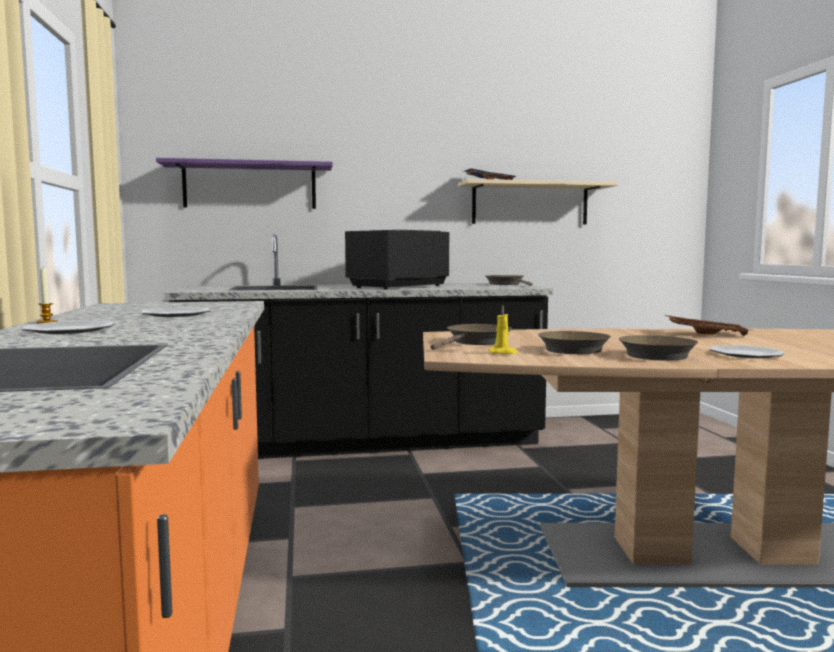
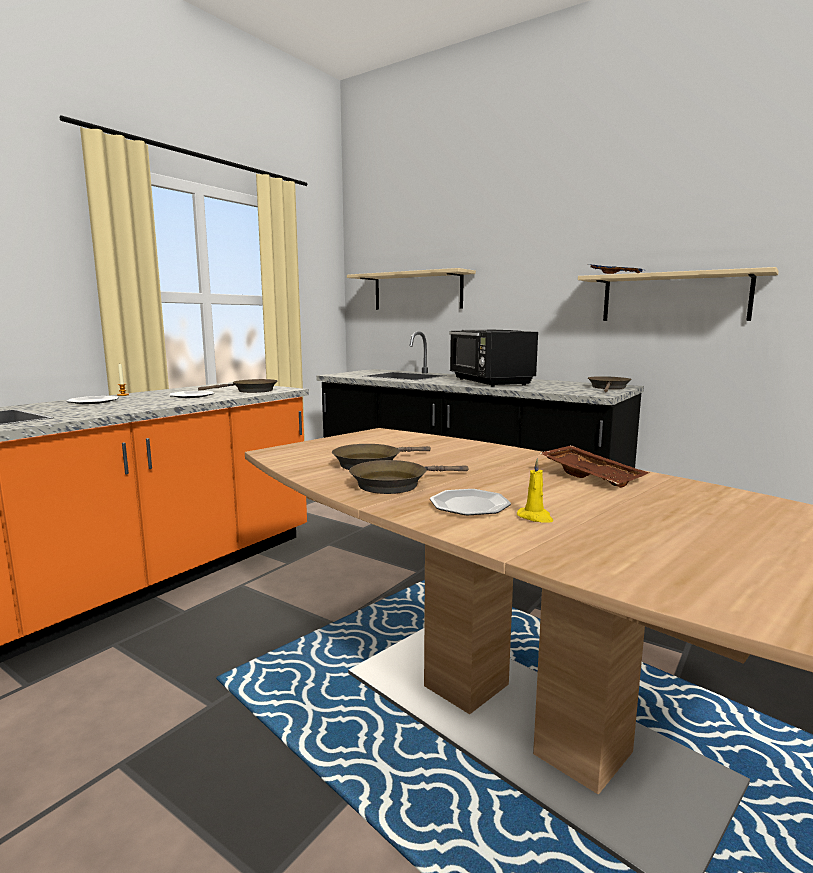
camera: 45 degrees right, 5 degrees up
purple shelf [156,158,333,209] -> beige shelf [347,268,476,310]
black microwave [345,230,449,290] -> black microwave turned 105 degrees counterclockwise [449,330,538,387]
brown frying pan [430,324,512,350] -> brown frying pan moved to [198,379,277,393]
yellow candle [488,305,518,354] -> yellow candle moved to [517,458,553,523]

